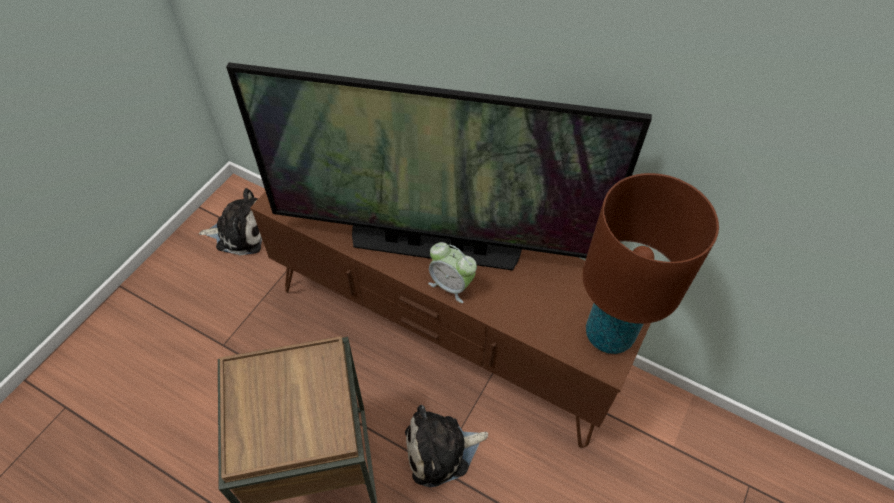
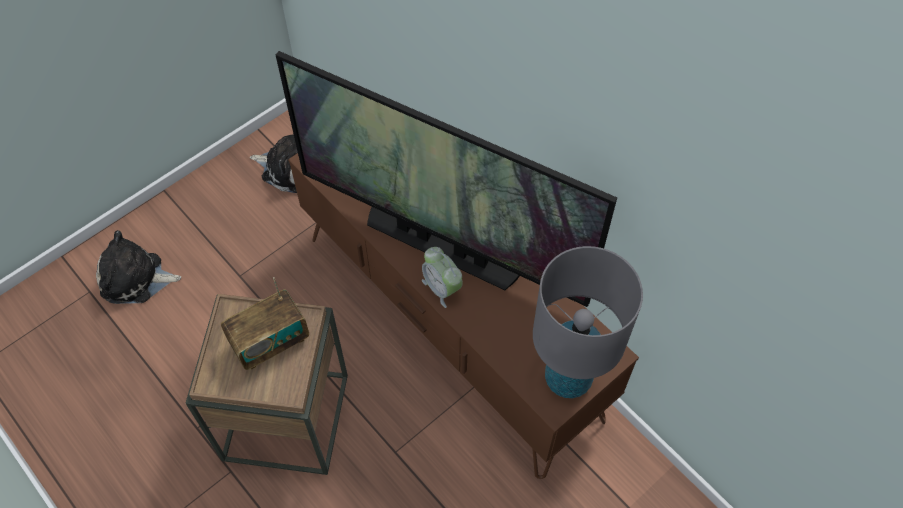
camera: 20 degrees right, 5 degrees up
plush toy [405,405,488,487] -> plush toy moved to [96,230,181,304]
brown table lamp [583,173,719,354] -> grey table lamp [533,246,643,398]
none -> radio [221,277,309,370]

